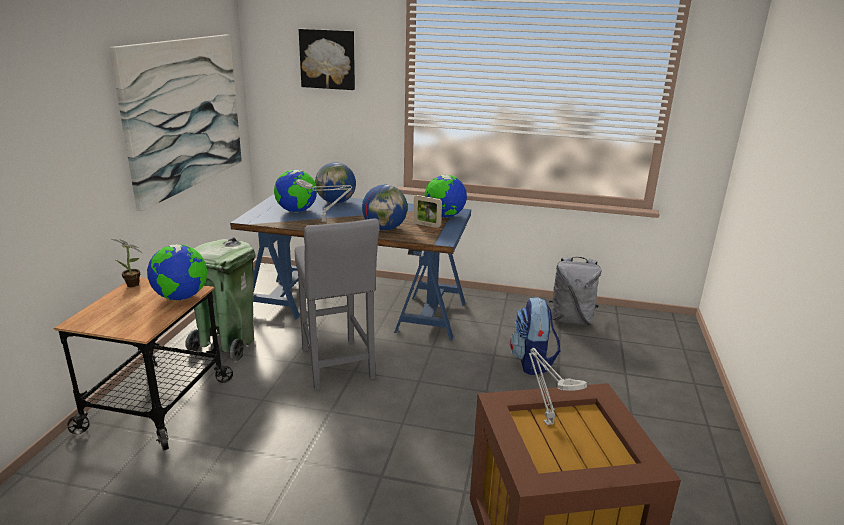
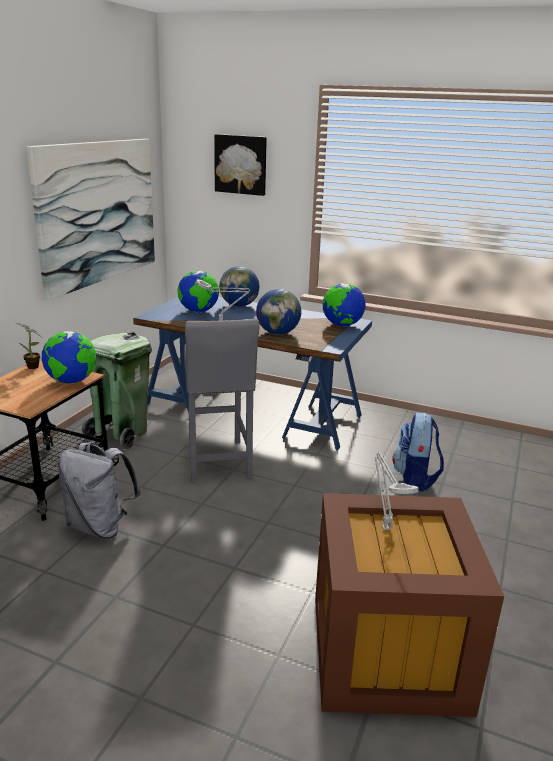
camera: 10 degrees right, 0 degrees up
picture frame [413,195,442,228] -> none
grey backpack [549,256,601,325] -> grey backpack moved to [58,442,141,539]

